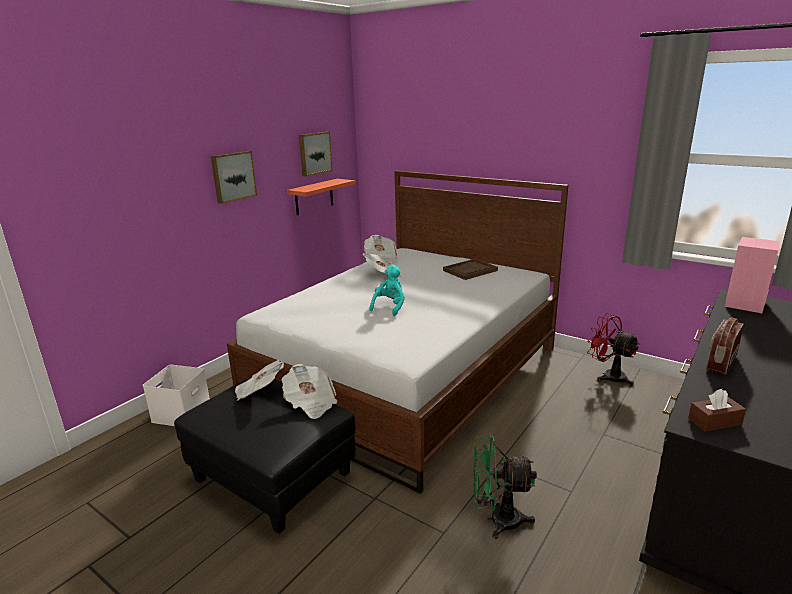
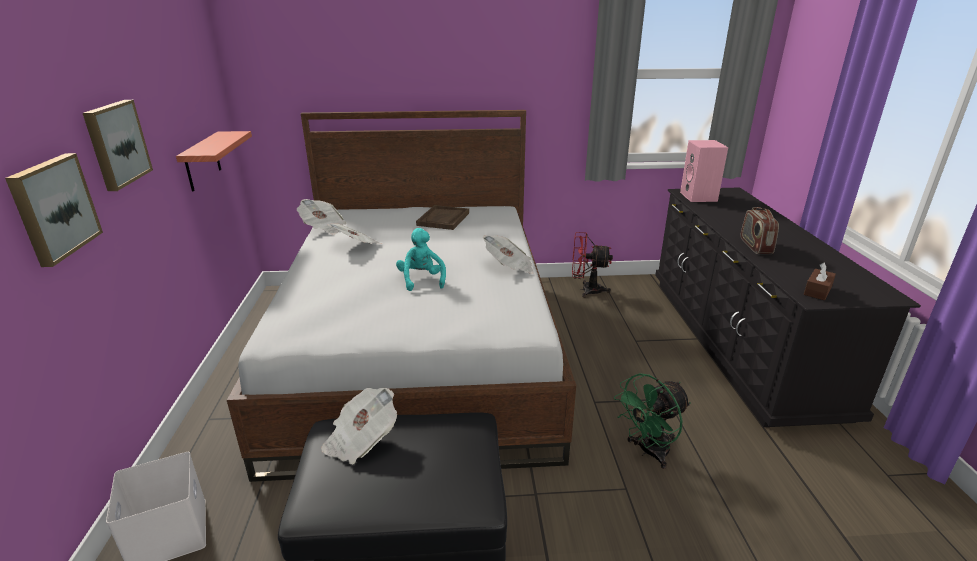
camera: 40 degrees left, 5 degrees up
newspaper [282,364,338,419] -> newspaper moved to [483,235,533,274]
picture [299,132,333,176] -> picture moved to [5,153,103,267]

